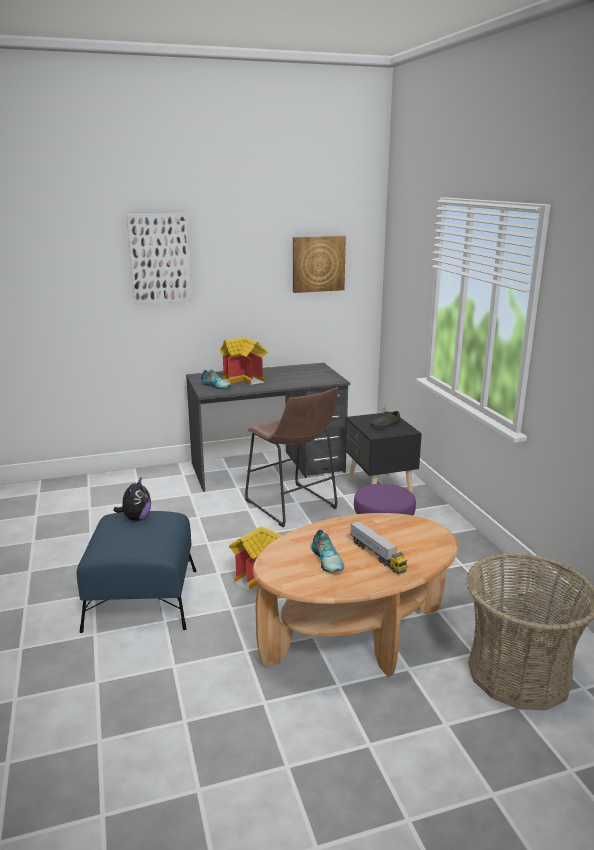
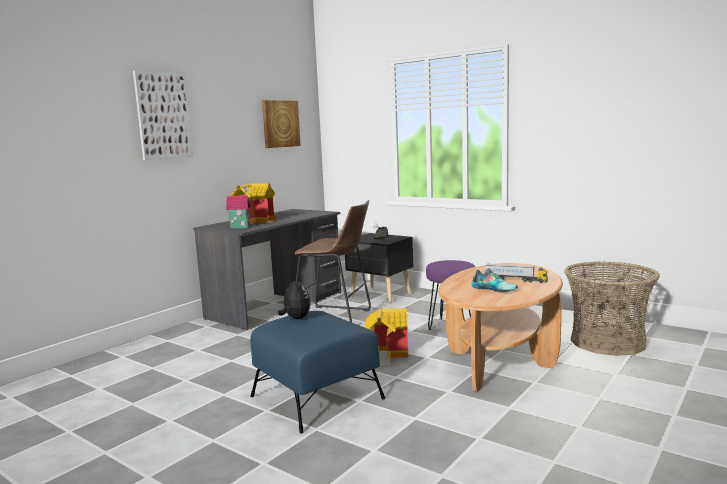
camera: 35 degrees left, 10 degrees down
shoe [200,369,231,389] -> toy house [226,187,250,229]

